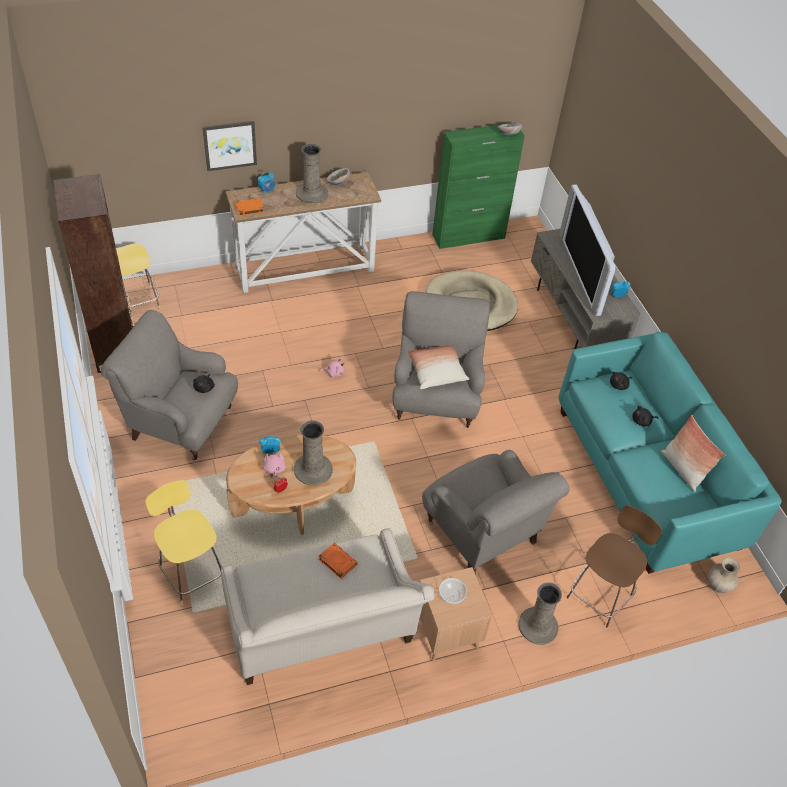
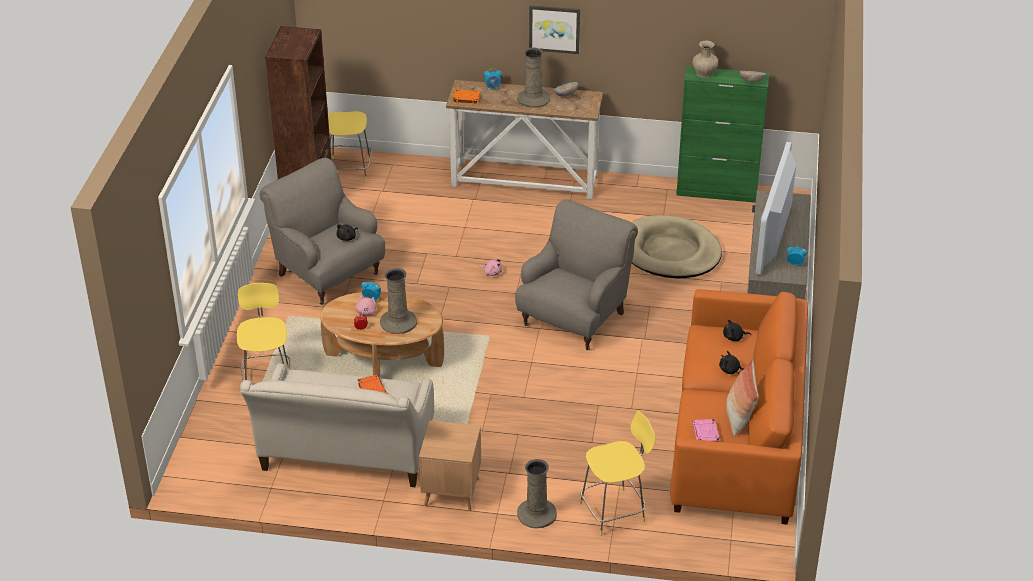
camera: 30 degrees right, 10 degrees down
picture [203,121,257,171] -> picture moved to [529,5,580,54]
pillow [408,346,469,389] -> none
grey armchair [422,450,570,575] -> none
bowl [439,578,467,604] -> none
turquoise sofa [558,332,782,574] -> orange sofa [670,289,808,525]
brown stool [567,505,662,627] -> yellow stool [580,411,656,536]
beige vase [708,558,740,594] -> beige vase moved to [692,41,718,78]
none -> pink book [693,419,720,442]

